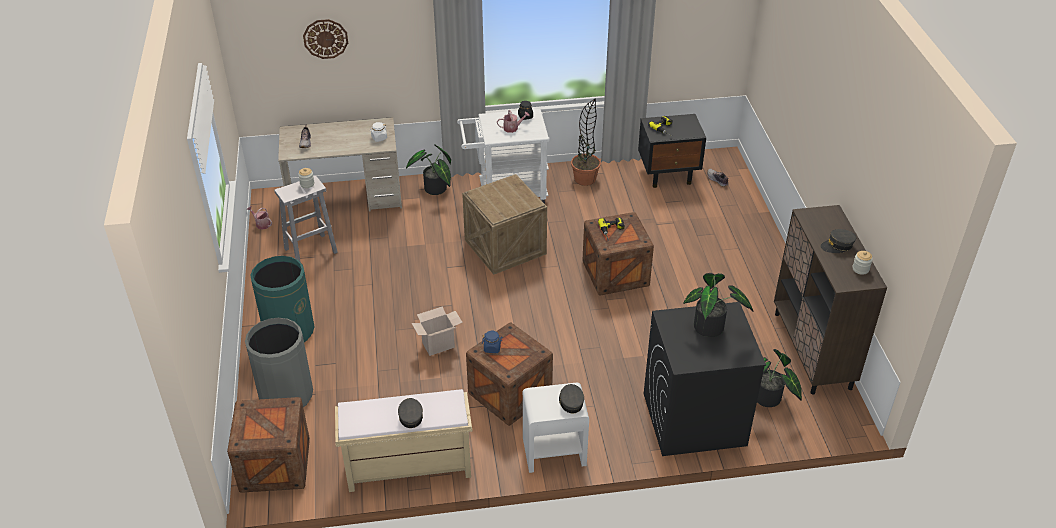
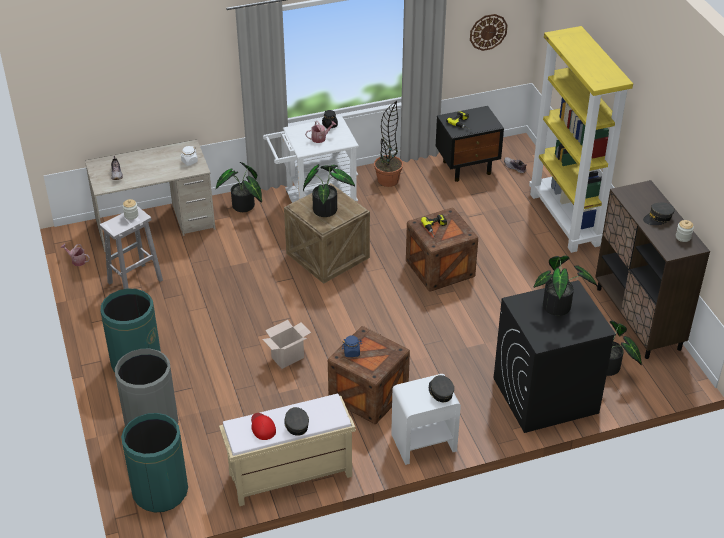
camera: 10 degrees left, 0 degrees up
crate [227,397,310,493] -> green trash can [121,413,188,512]
wall clock [303,19,348,59] -> wall clock moved to [470,14,508,51]
none -> red cap [251,413,276,440]
none -> potted plant [303,164,355,217]
none -> yellow bookcase [529,26,633,253]

